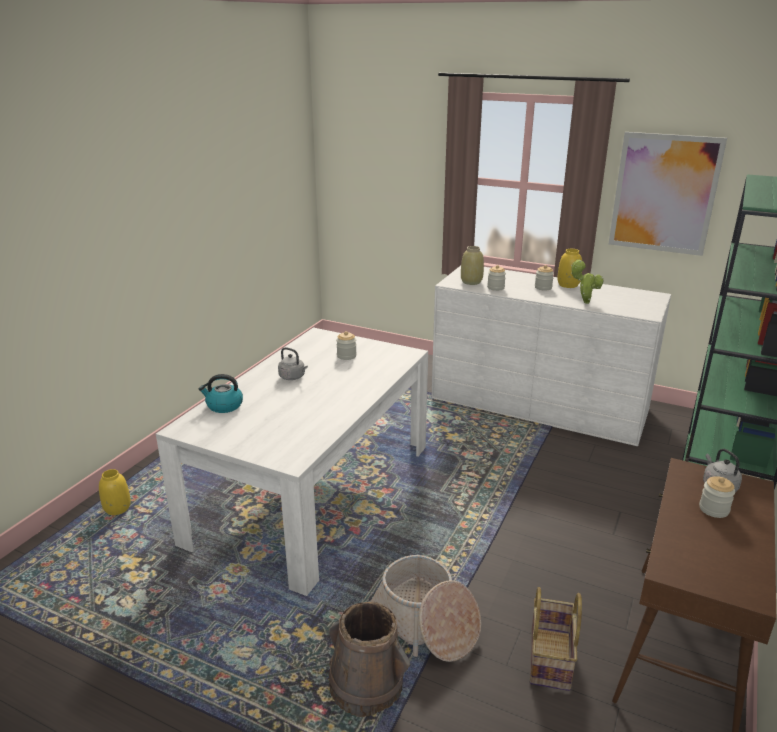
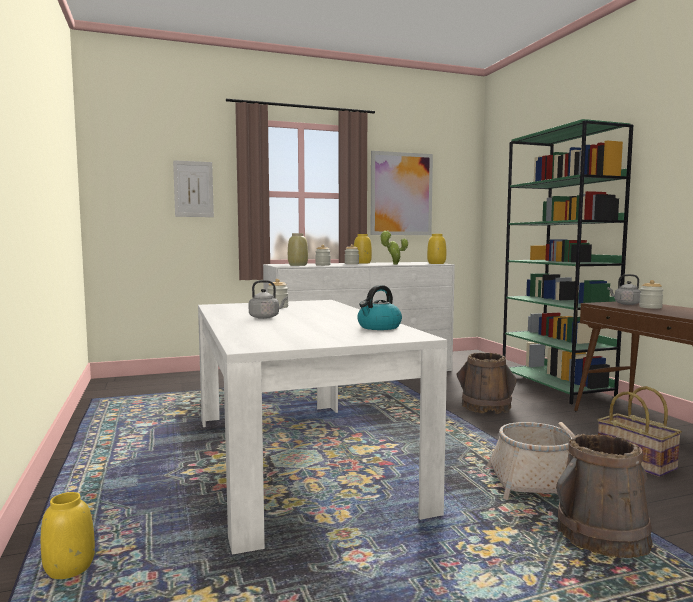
camera: 45 degrees left, 20 degrees down
kettle [199,374,243,413] -> kettle moved to [357,285,402,330]
none -> picture [173,160,214,217]
none -> yellow vase [427,234,446,264]
none -> brown bucket [457,352,517,414]

